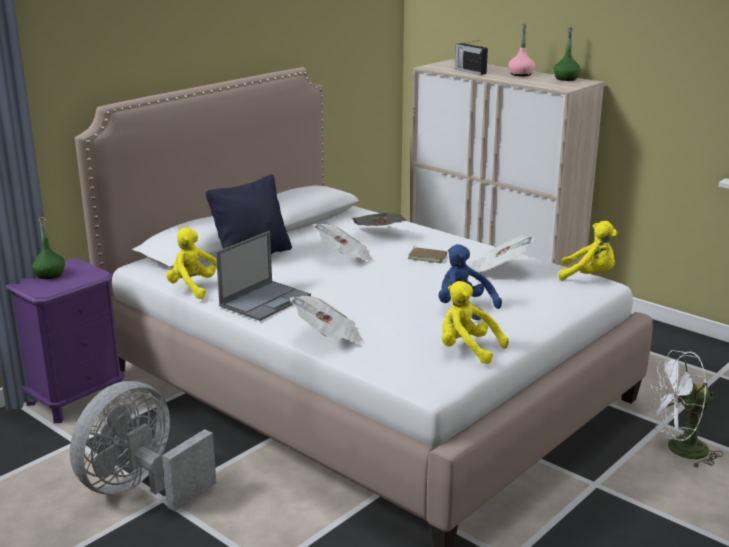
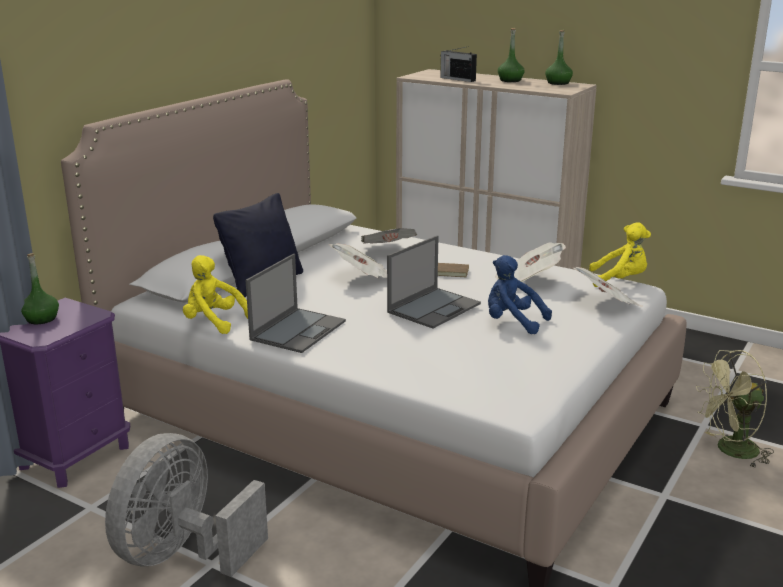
camera: 10 degrees left, 0 degrees up
newspaper [290,296,365,344] -> newspaper moved to [573,267,643,307]
yellow plush toy [442,281,509,364] -> none
pink bottle [508,24,535,76] -> green bottle [498,28,525,82]
white fan [650,350,723,468] -> green fan [696,350,774,467]
none -> laptop [387,235,481,329]

